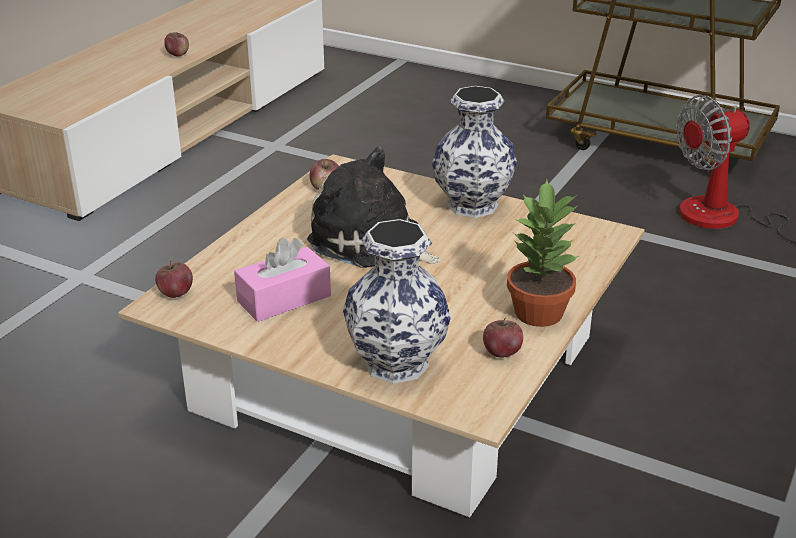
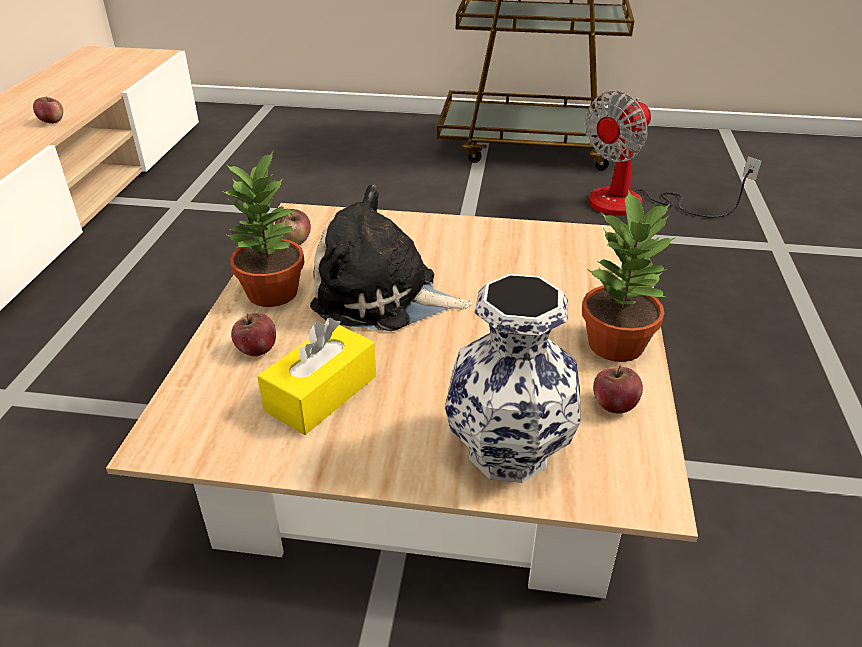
camera: 20 degrees left, 5 degrees up
apple [155,261,193,298] -> apple moved to [231,313,276,356]
pink tissue box [234,238,331,322] -> yellow tissue box [257,318,376,435]
vase [432,86,517,218] -> none
none -> potted plant [222,151,305,307]

